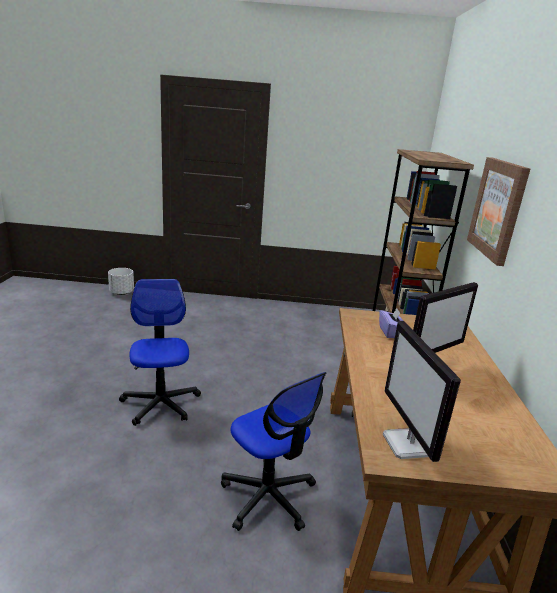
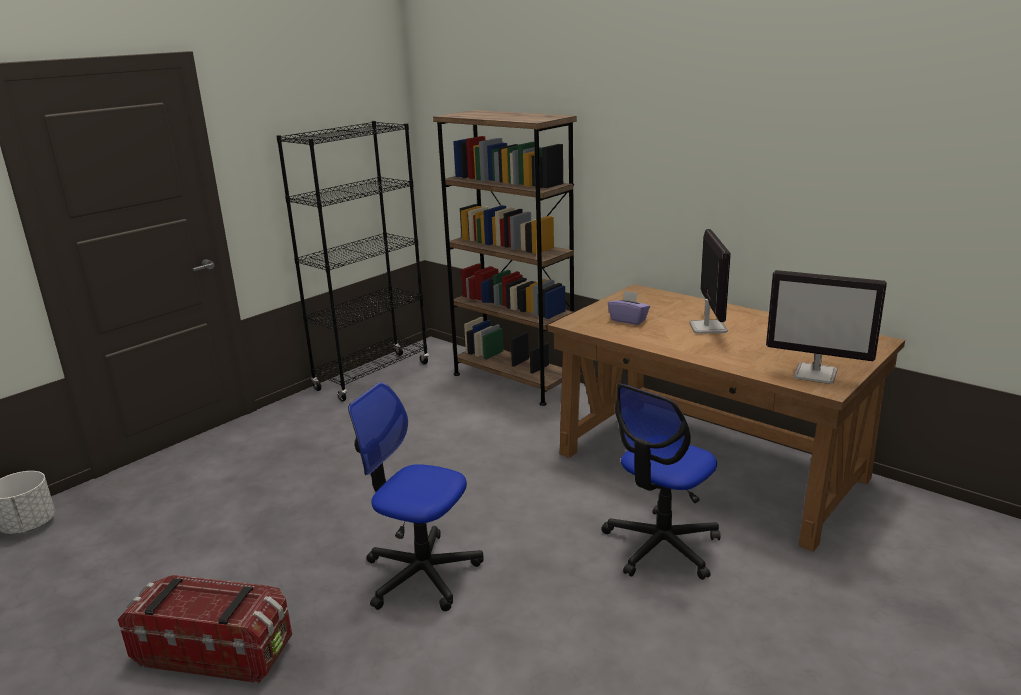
camera: 50 degrees left, 0 degrees up
office chair [221,372,327,531] -> office chair turned 135 degrees clockwise [601,384,720,580]
picture [467,157,530,266] -> none
none -> storage box [118,575,292,683]
none -> black bookcase [276,121,429,402]

